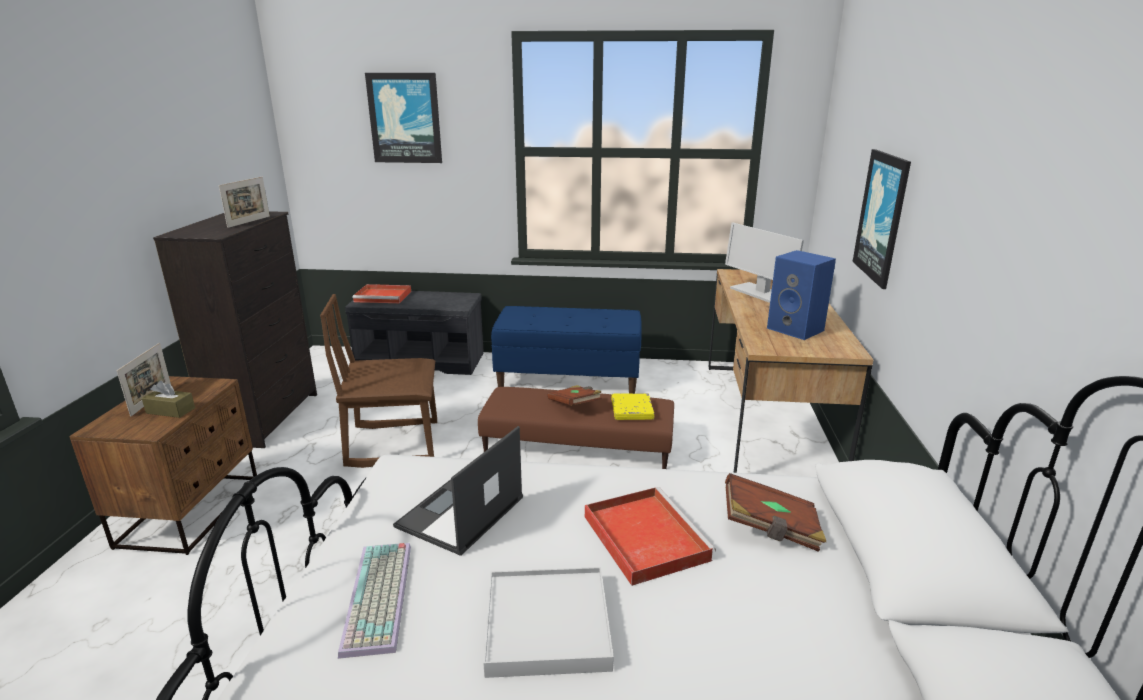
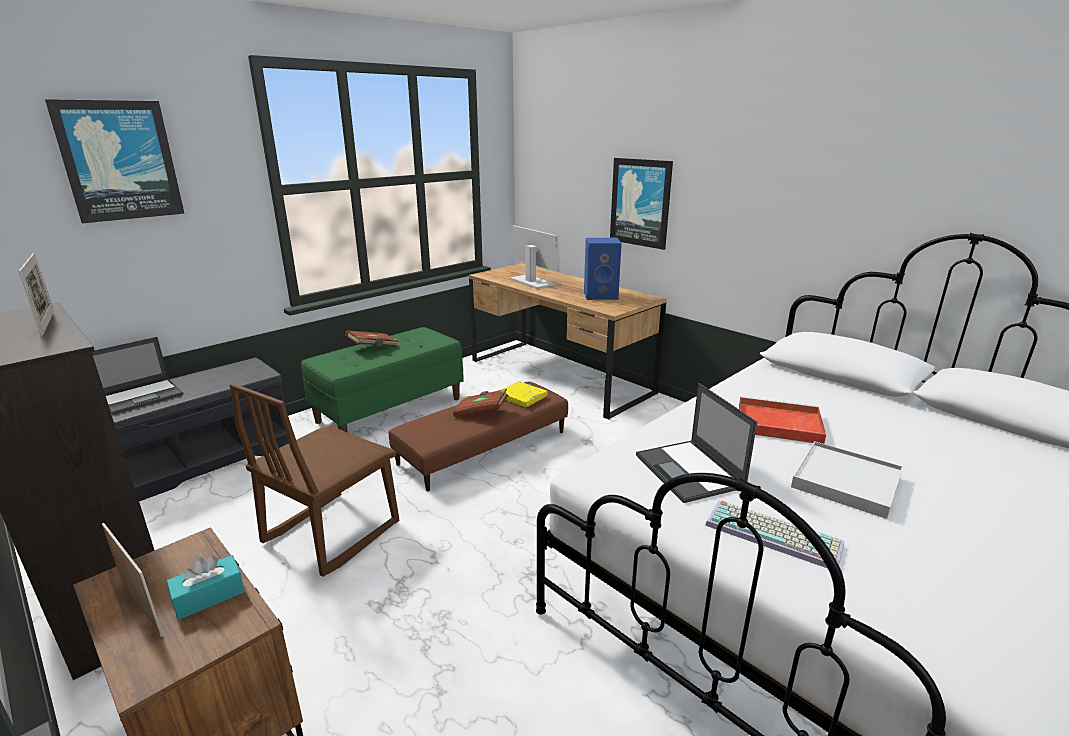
camera: 50 degrees left, 0 degrees up
brown tissue box [142,381,195,418] -> turquoise tissue box [167,555,245,620]
red tray [352,284,411,303] -> laptop [91,337,183,415]
blue bench [491,306,642,394] -> green bench [301,327,464,433]
monitor [725,223,804,303] -> monitor turned 135 degrees counterclockwise [510,225,560,289]
brown book [725,473,827,552] -> brown book moved to [345,330,399,347]

